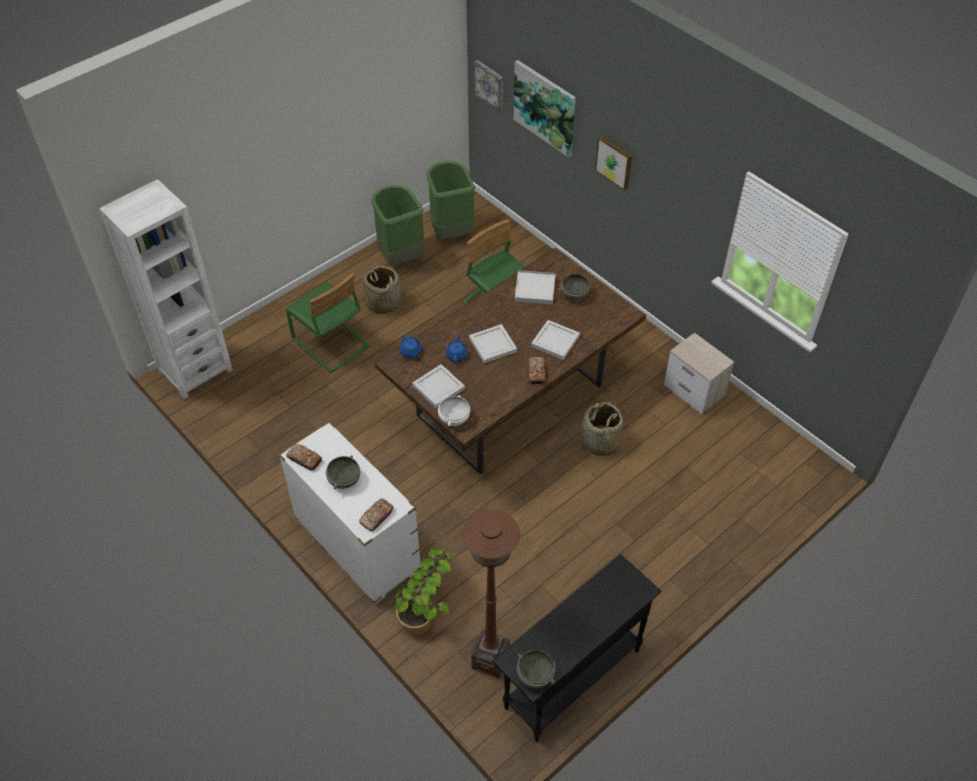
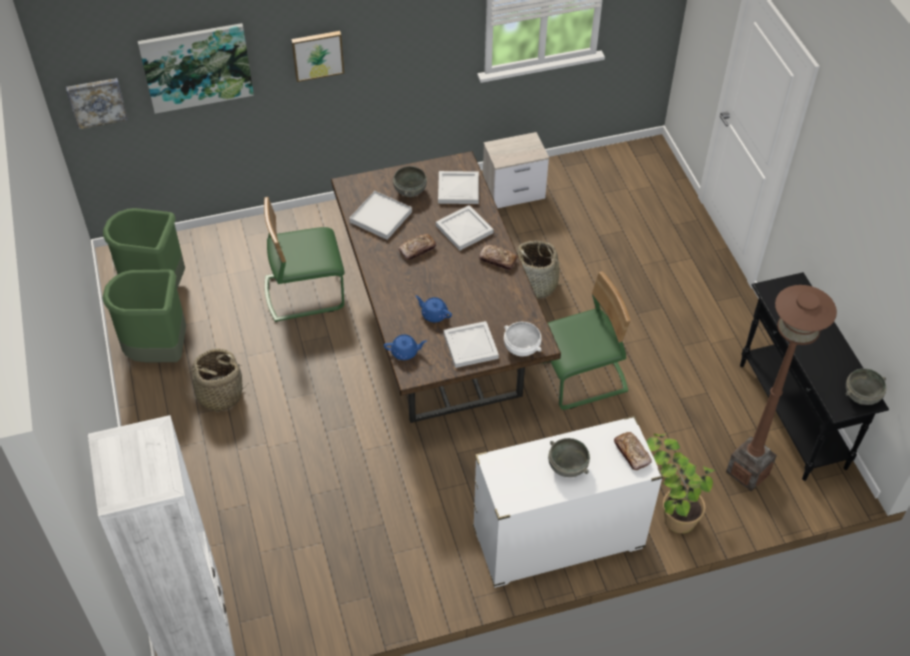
camera: 65 degrees left, 0 degrees up
green chair [286,273,370,373] -> green chair moved to [540,271,631,410]
bread [286,444,322,471] -> bread moved to [398,234,436,260]
white tray [469,324,517,363] -> white tray moved to [438,171,479,204]

